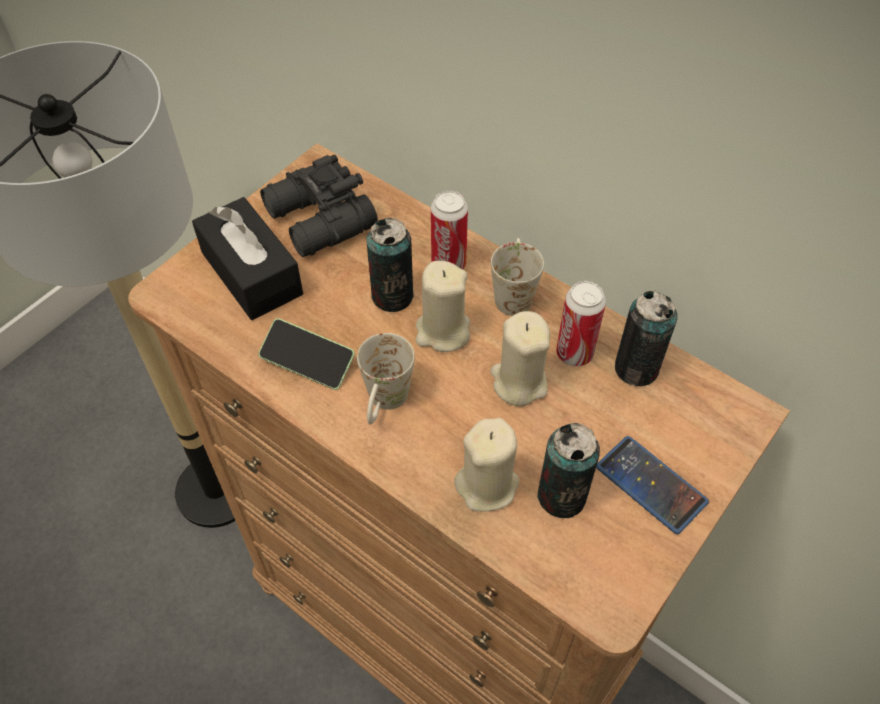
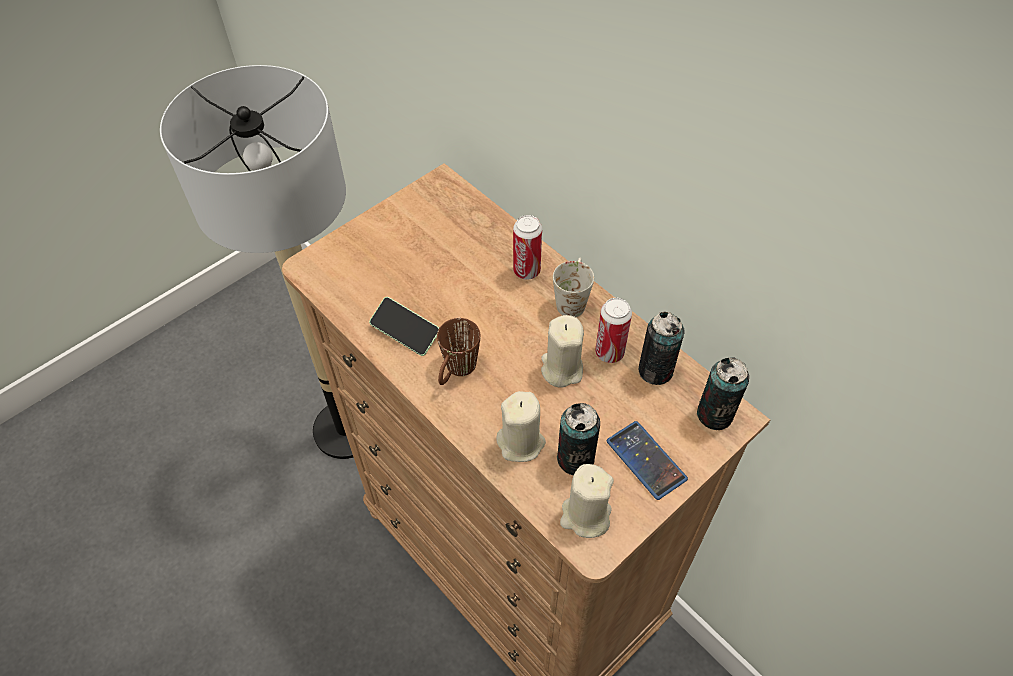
camera: 10 degrees right, 0 degrees up
black tissue box [192,197,303,320] -> none
black binoculars [260,155,378,257] -> none
white mug [357,333,415,424] -> brown mug [437,318,481,385]
can [366,218,414,312] -> can moved to [697,357,749,430]
beige candle [416,261,470,352] -> beige candle moved to [560,464,614,538]

